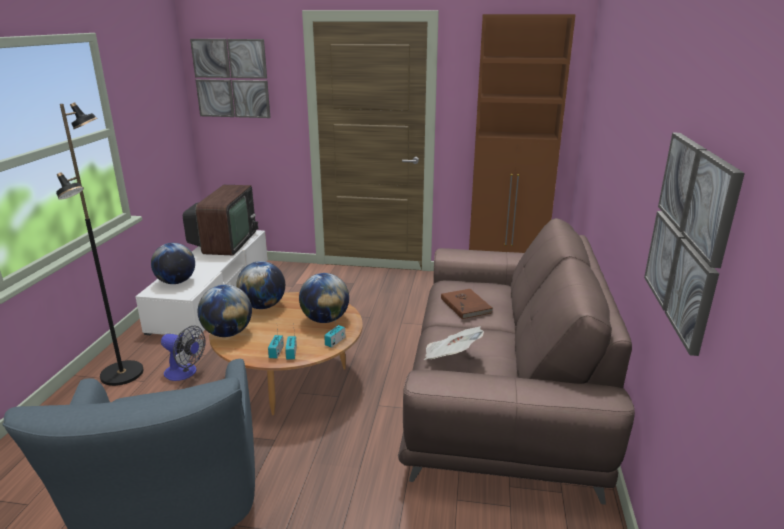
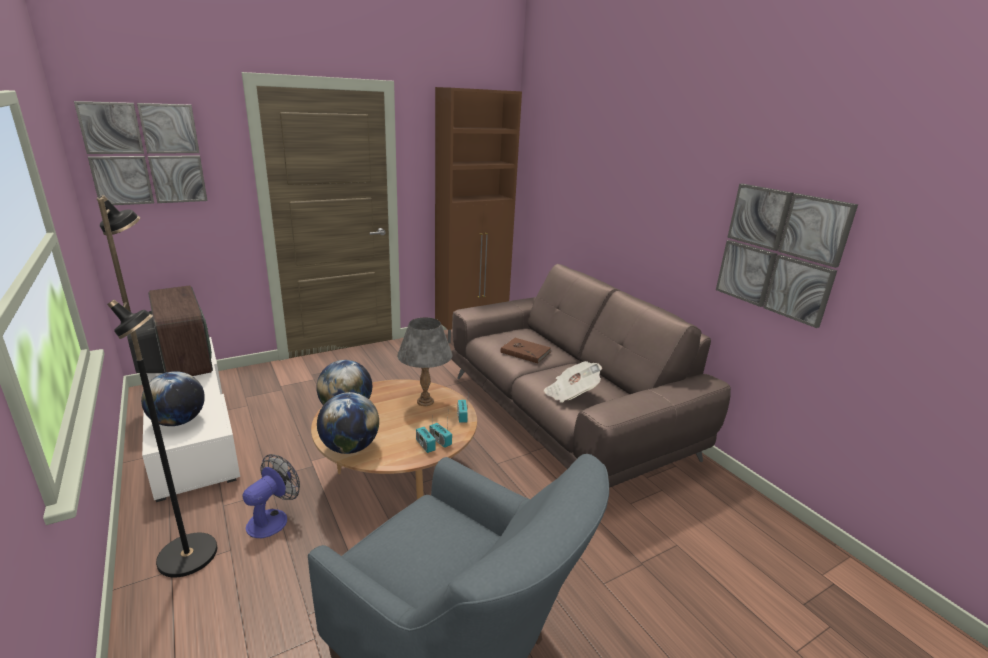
camera: 40 degrees left, 0 degrees up
fan [161,326,205,381] -> fan turned 45 degrees counterclockwise [242,454,300,538]
globe [299,273,349,323] -> grey table lamp [397,317,453,406]

